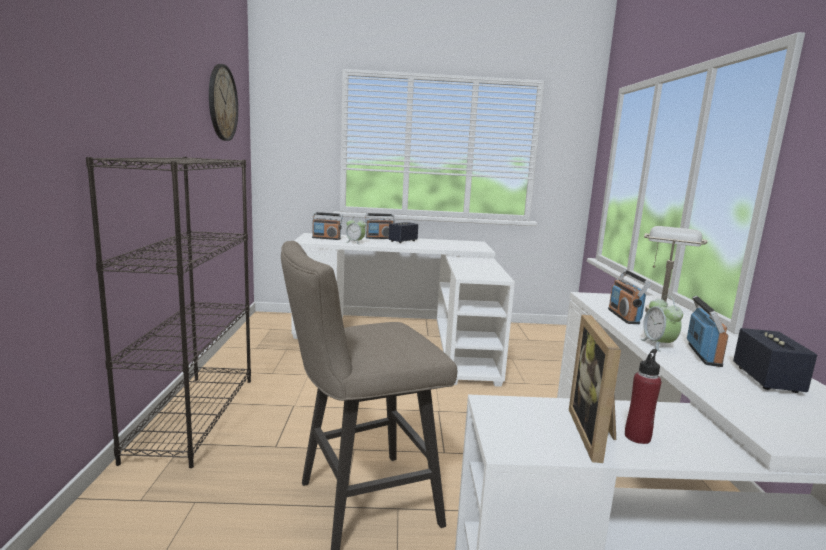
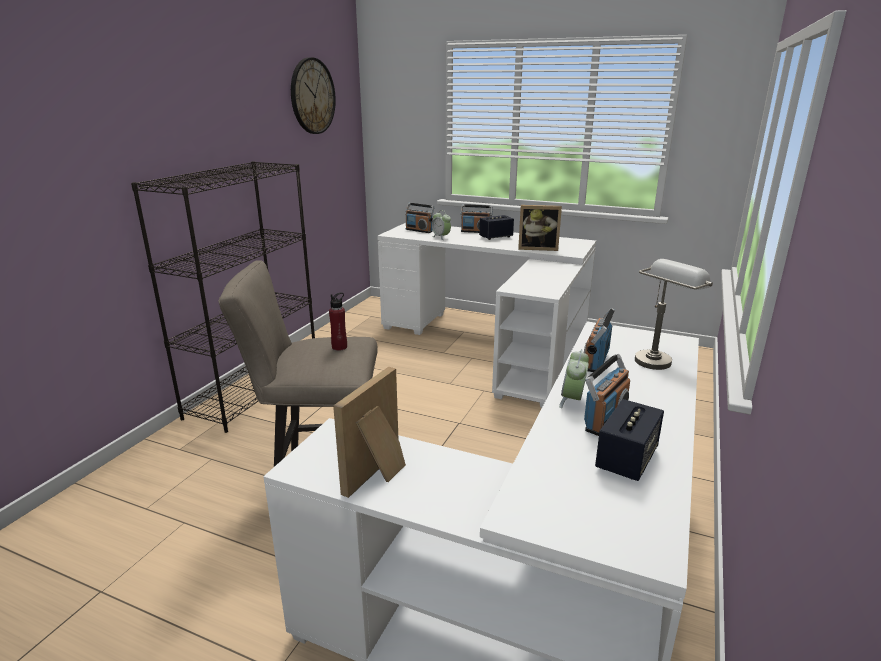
camera: 25 degrees right, 10 degrees up
red bottle [625,349,661,444] -> red bottle moved to [329,292,347,351]
none -> picture frame [518,205,562,251]

